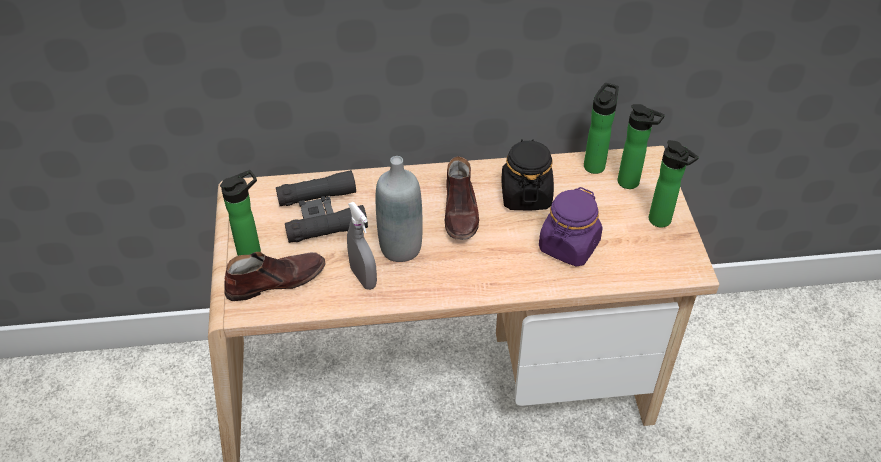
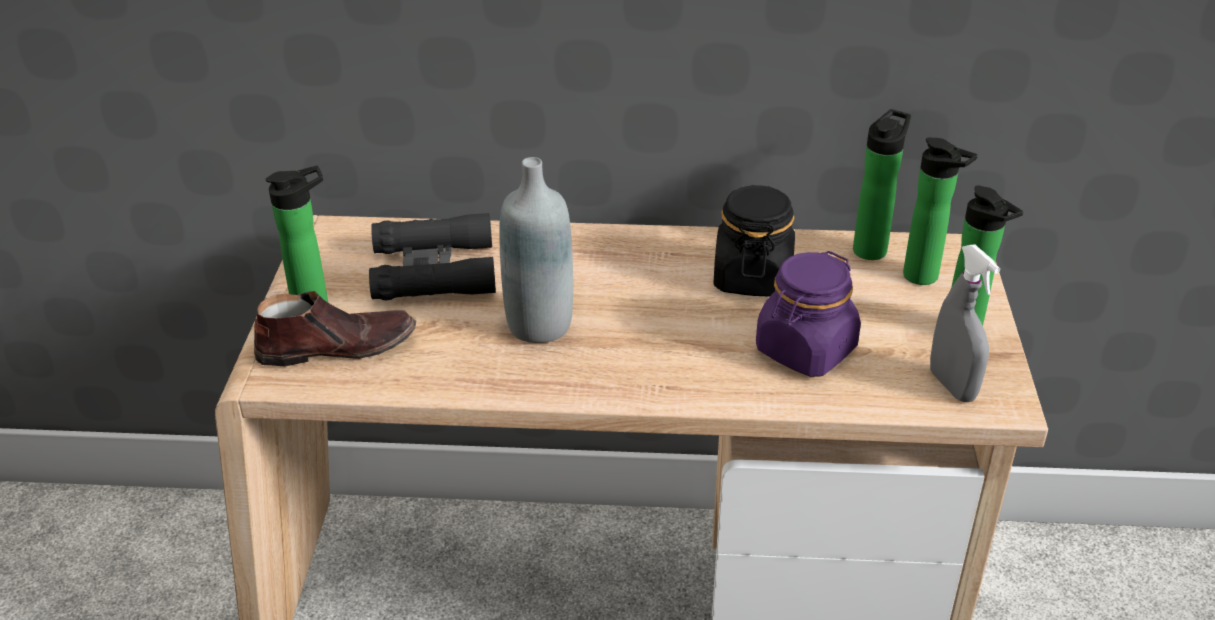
camera: 10 degrees right, 10 degrees down
grey spray bottle [347,202,377,290] -> grey spray bottle moved to [930,244,1000,402]
brown shoe [444,156,479,240] -> none

